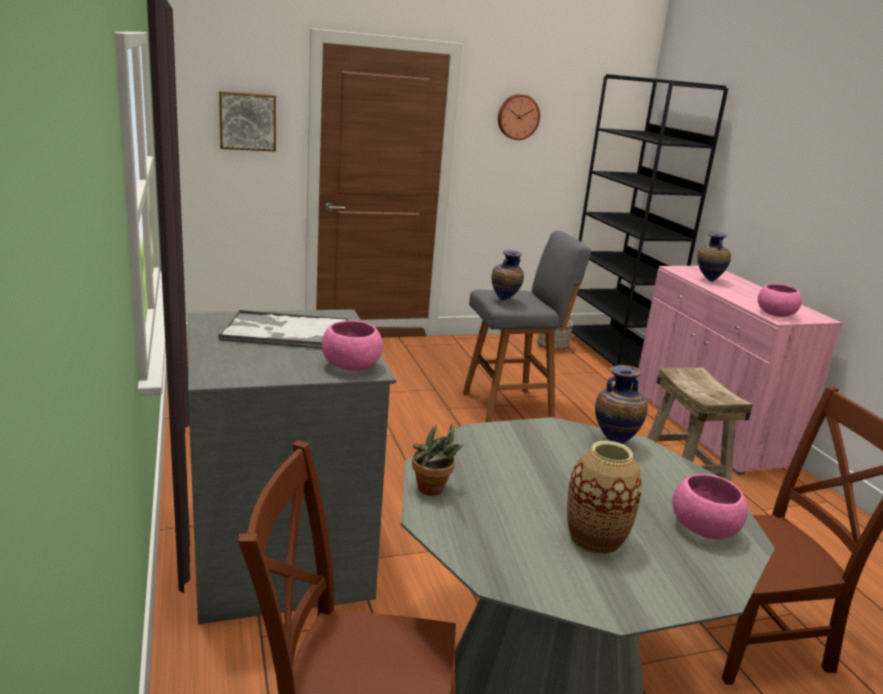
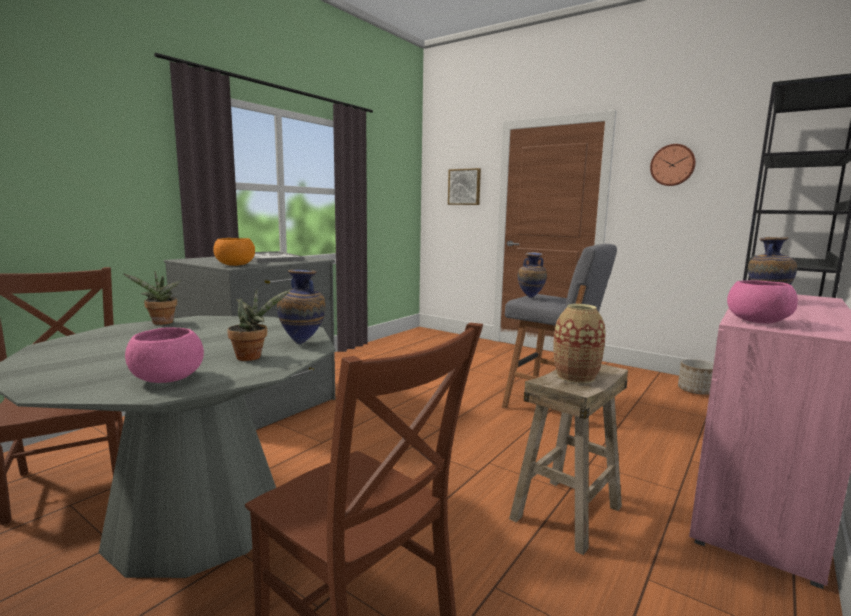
camera: 55 degrees right, 10 degrees down
pink bowl [321,321,383,371] -> orange bowl [213,238,255,266]
vase [567,441,642,555] -> vase moved to [553,304,606,383]
none -> potted plant [227,288,290,361]

